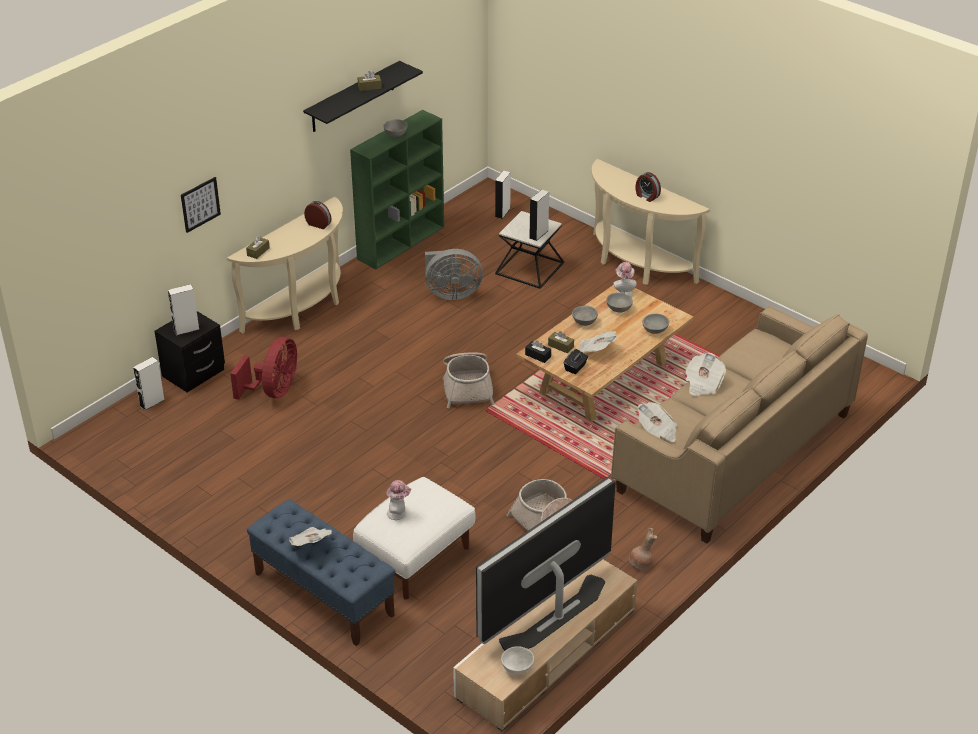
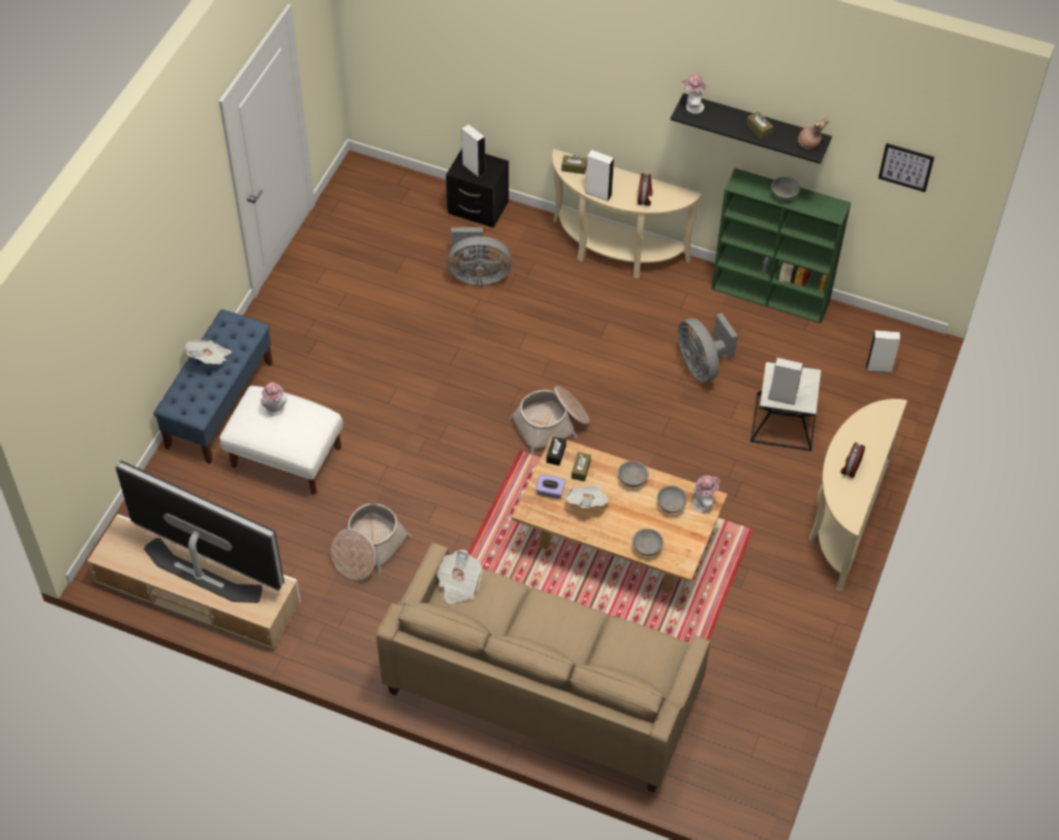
camera: 70 degrees right, 15 degrees up
white speaker [133,357,165,410] -> white speaker moved to [585,150,614,201]
picture [181,177,221,233] -> picture moved to [878,143,934,192]
red fan [230,337,297,400] -> grey fan [448,227,512,285]
white bowl [501,646,534,675] -> none
black tissue box [564,349,588,374] -> purple tissue box [536,475,566,499]
brown vase [629,528,657,569] -> brown vase moved to [798,117,829,150]
newspaper [685,353,726,396] -> none
none -> hat [682,74,706,114]

